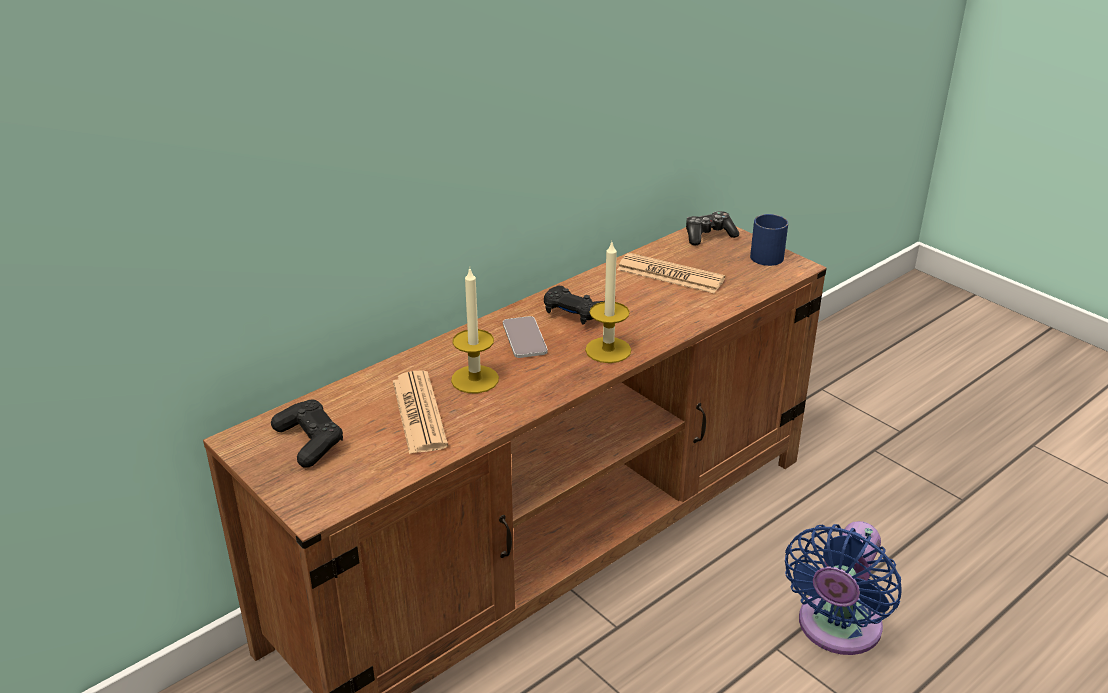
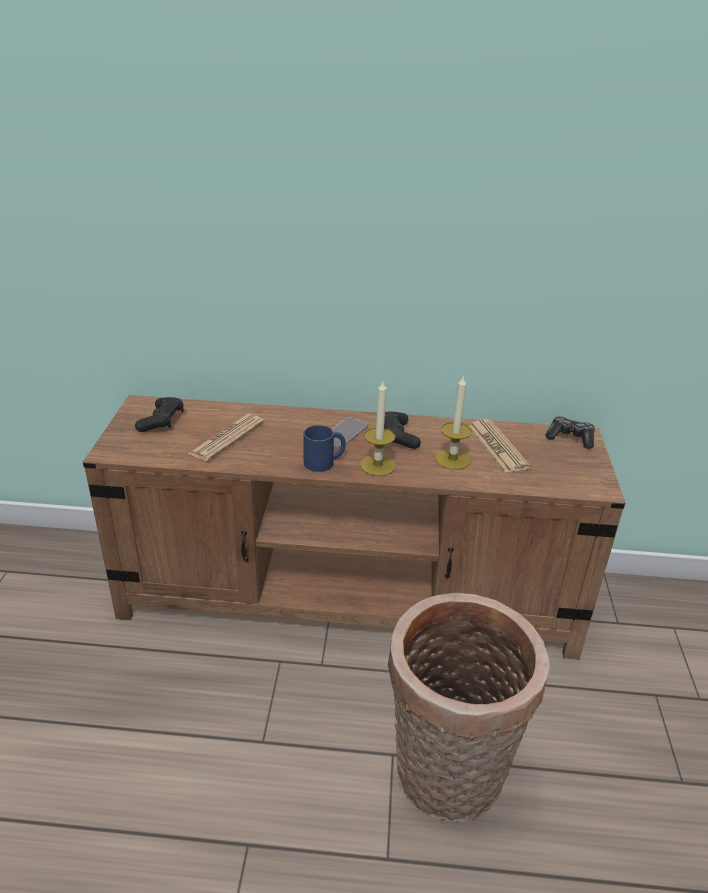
camera: 45 degrees right, 0 degrees up
candle [451,269,499,393] -> candle moved to [435,375,472,470]
blue mug [750,214,788,266] -> blue mug moved to [303,425,346,472]
blue fan [785,521,902,655] -> basket [388,593,550,822]

